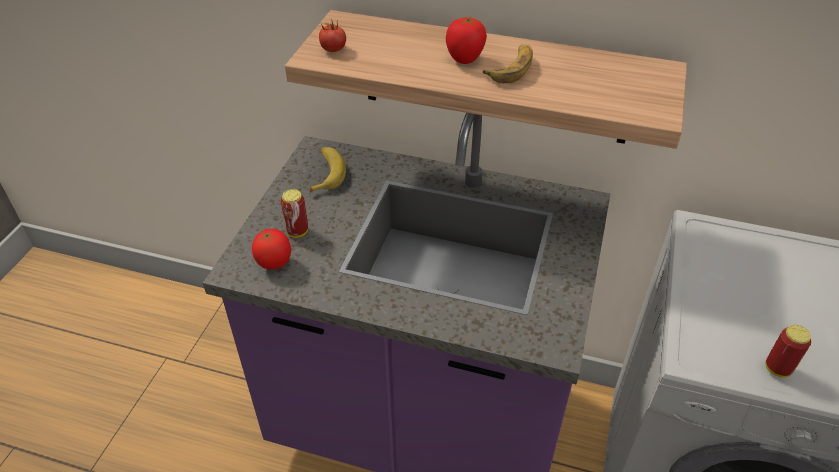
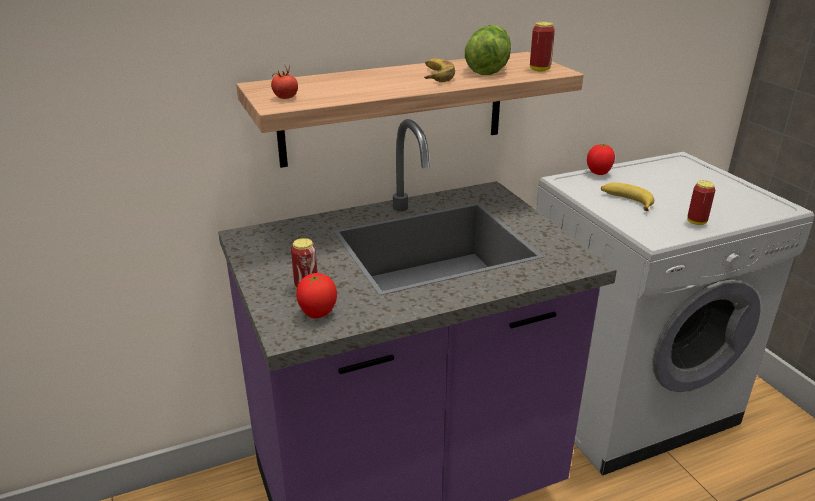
camera: 40 degrees left, 15 degrees down
banana [310,147,346,192] -> banana moved to [601,183,654,211]
tomato [446,17,487,64] -> tomato moved to [587,144,615,175]
none -> lettuce [465,25,511,75]
none -> can [530,22,555,71]

